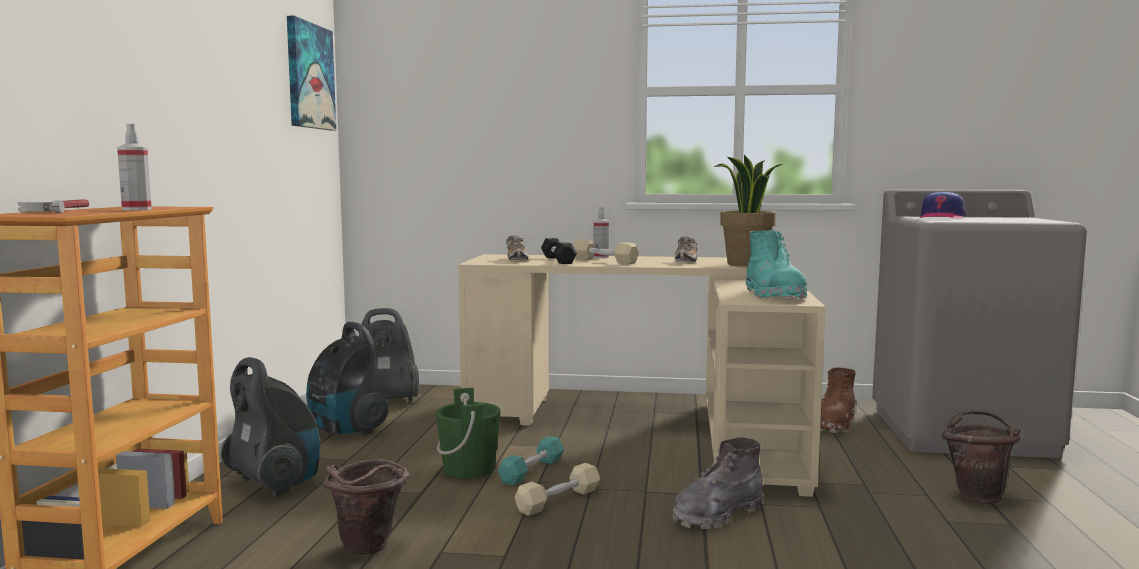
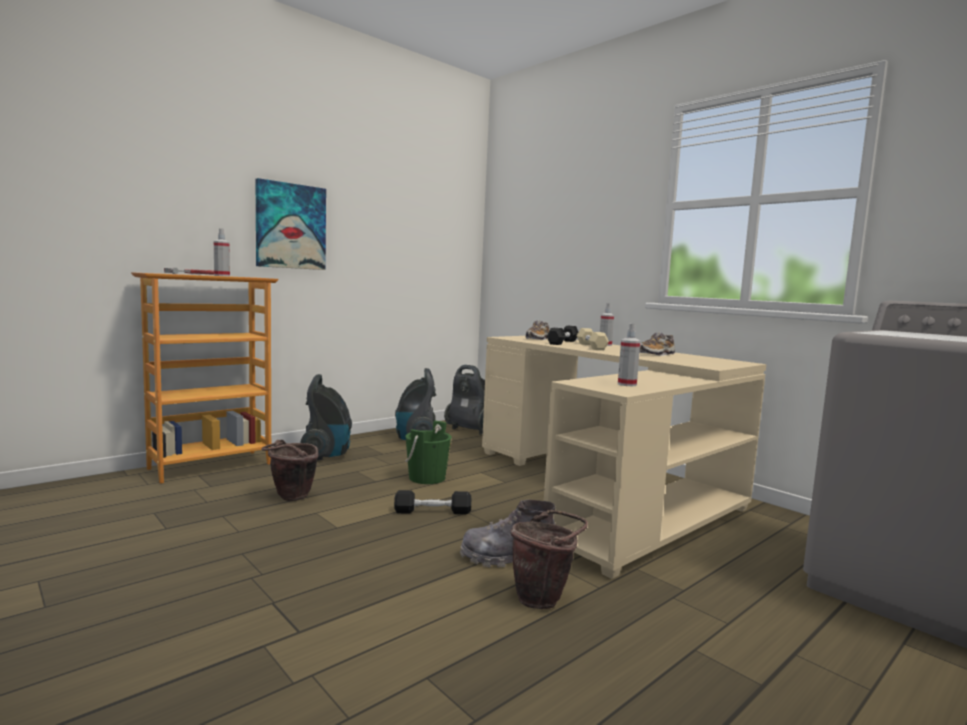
camera: 40 degrees right, 0 degrees up
picture [287,16,336,130] -> picture moved to [256,178,326,270]
turquoise dumbbell [498,436,564,486] -> none
beige dumbbell [515,463,600,516] -> black dumbbell [394,490,471,514]
potted plant [714,155,783,266] -> none
turquoise boot [746,230,808,299] -> spray bottle [618,323,640,386]
brown boot [820,368,856,433] -> none
cap [919,191,966,219] -> none
brown bucket [942,410,1021,504] -> brown bucket moved to [510,510,588,609]

